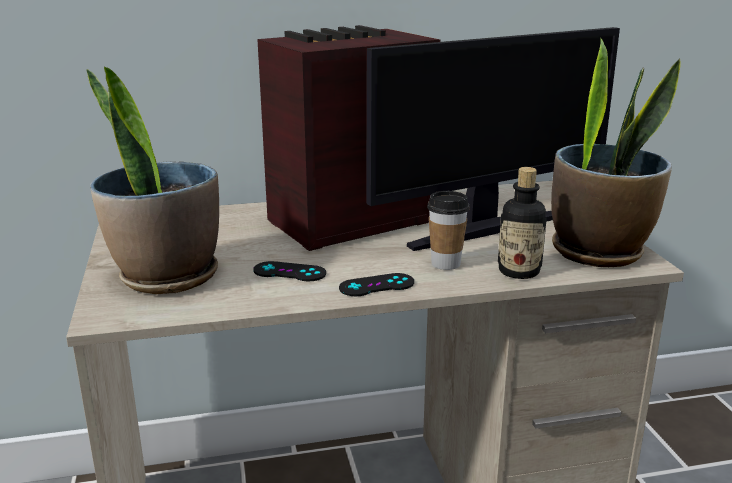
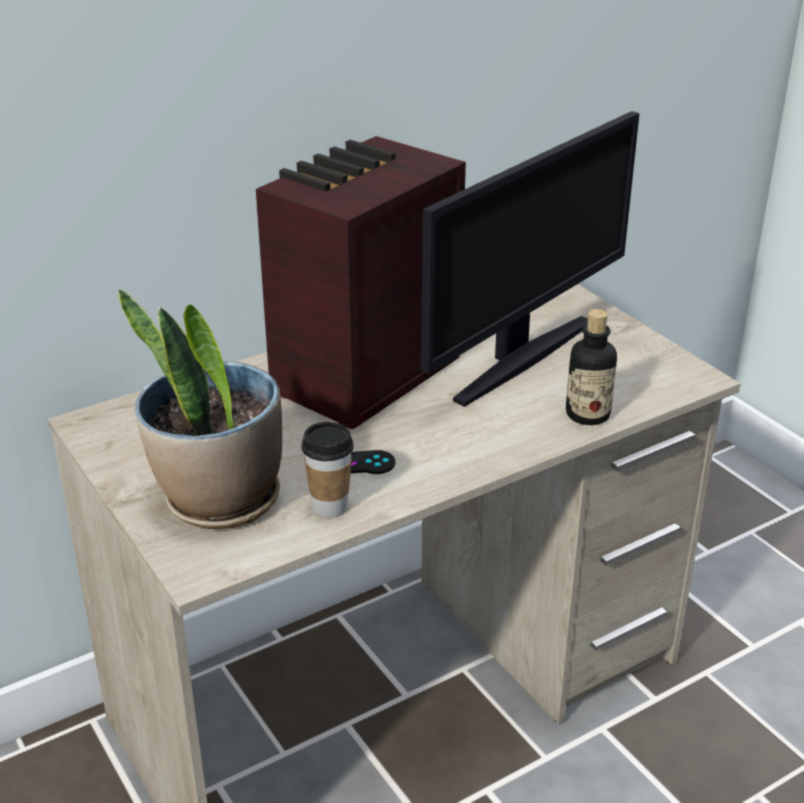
camera: 20 degrees left, 10 degrees up
black game controller [339,273,414,296] -> none
cup [427,191,470,270] -> cup moved to [302,422,354,518]
potted plant [551,39,681,267] -> none

